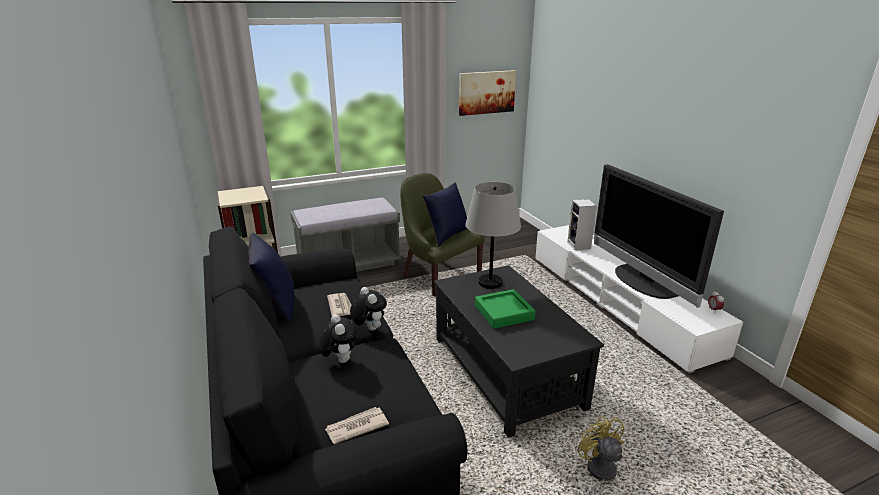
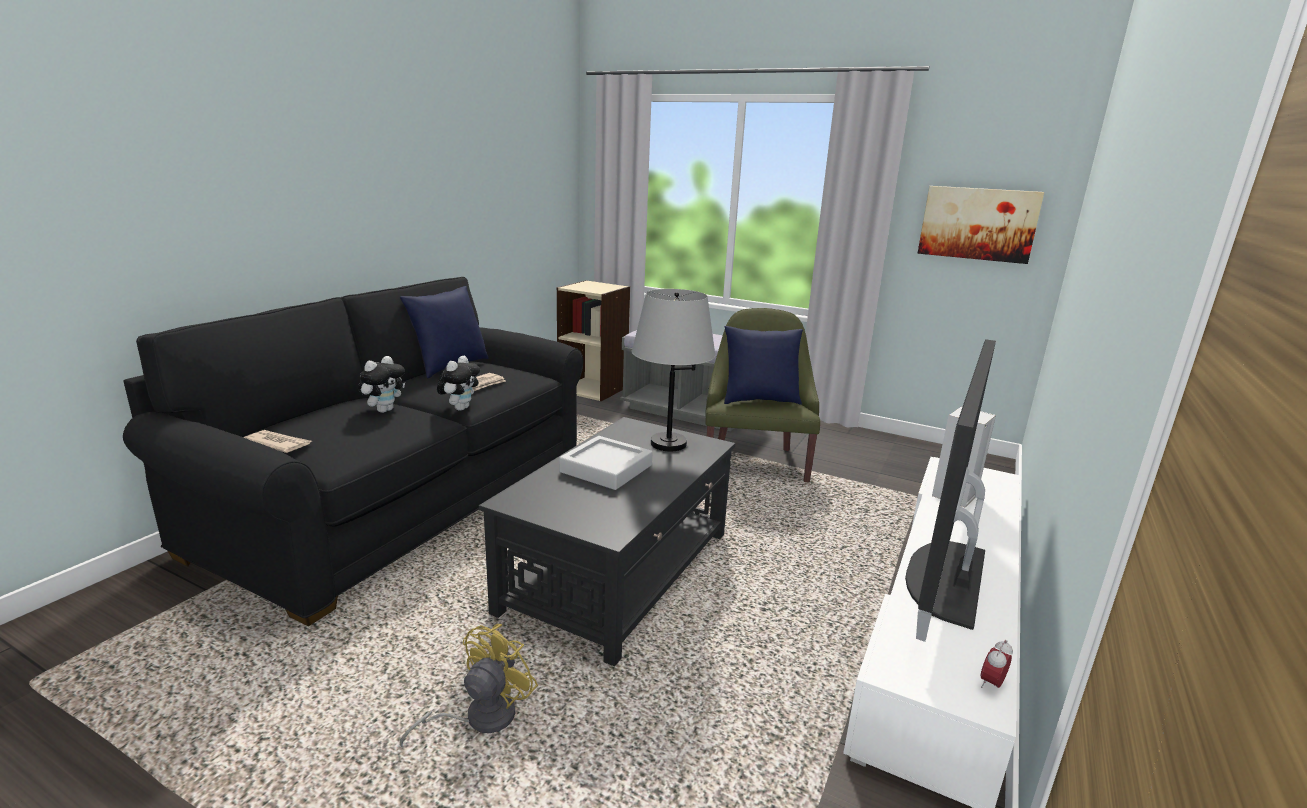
camera: 50 degrees right, 5 degrees down
green tray [475,289,536,329] -> grey tray [559,436,652,490]

